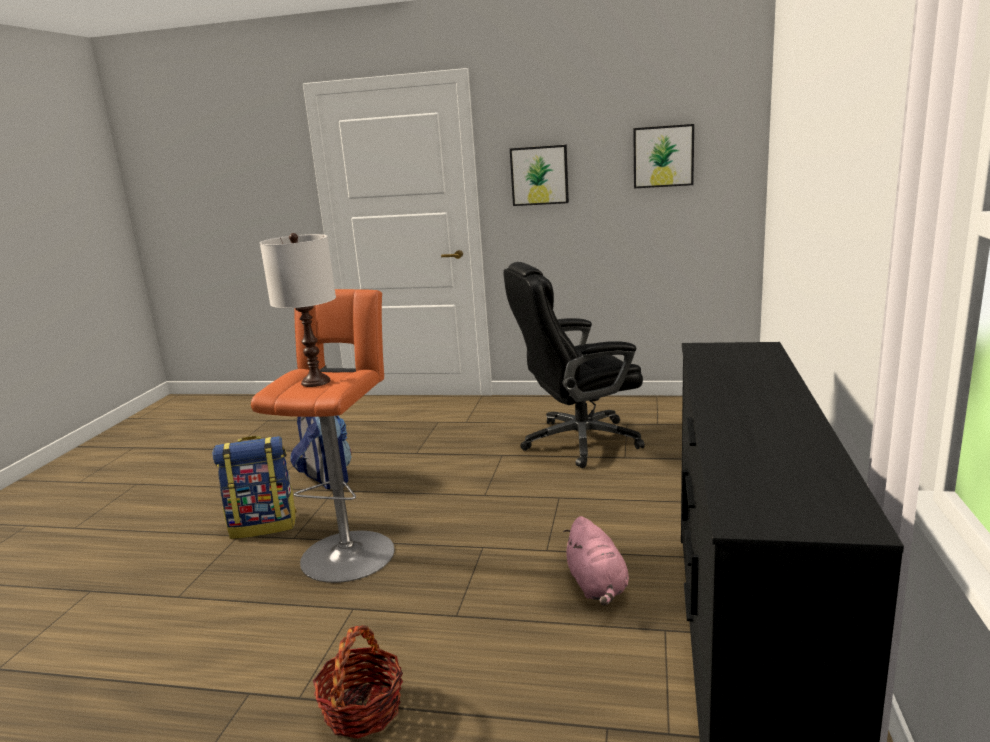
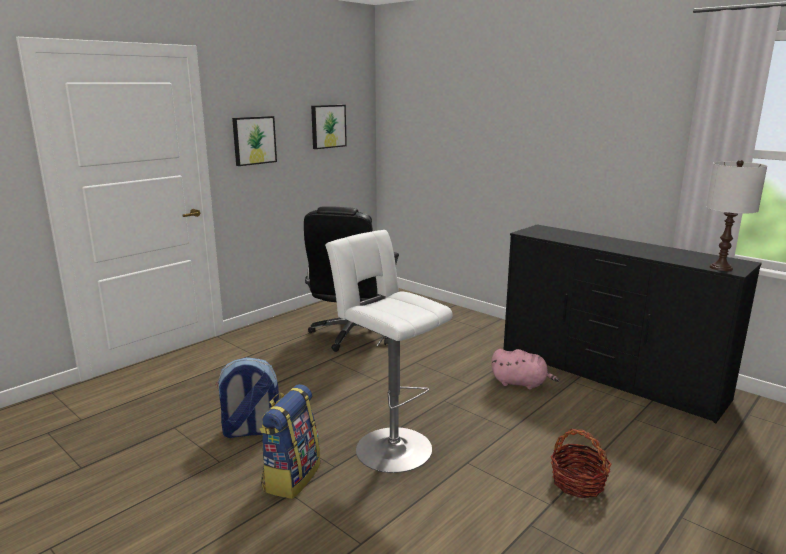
camera: 60 degrees left, 0 degrees up
orange stool [251,289,395,583] -> white stool [325,230,453,473]
white table lamp [260,233,336,387] -> white table lamp moved to [706,160,767,271]

